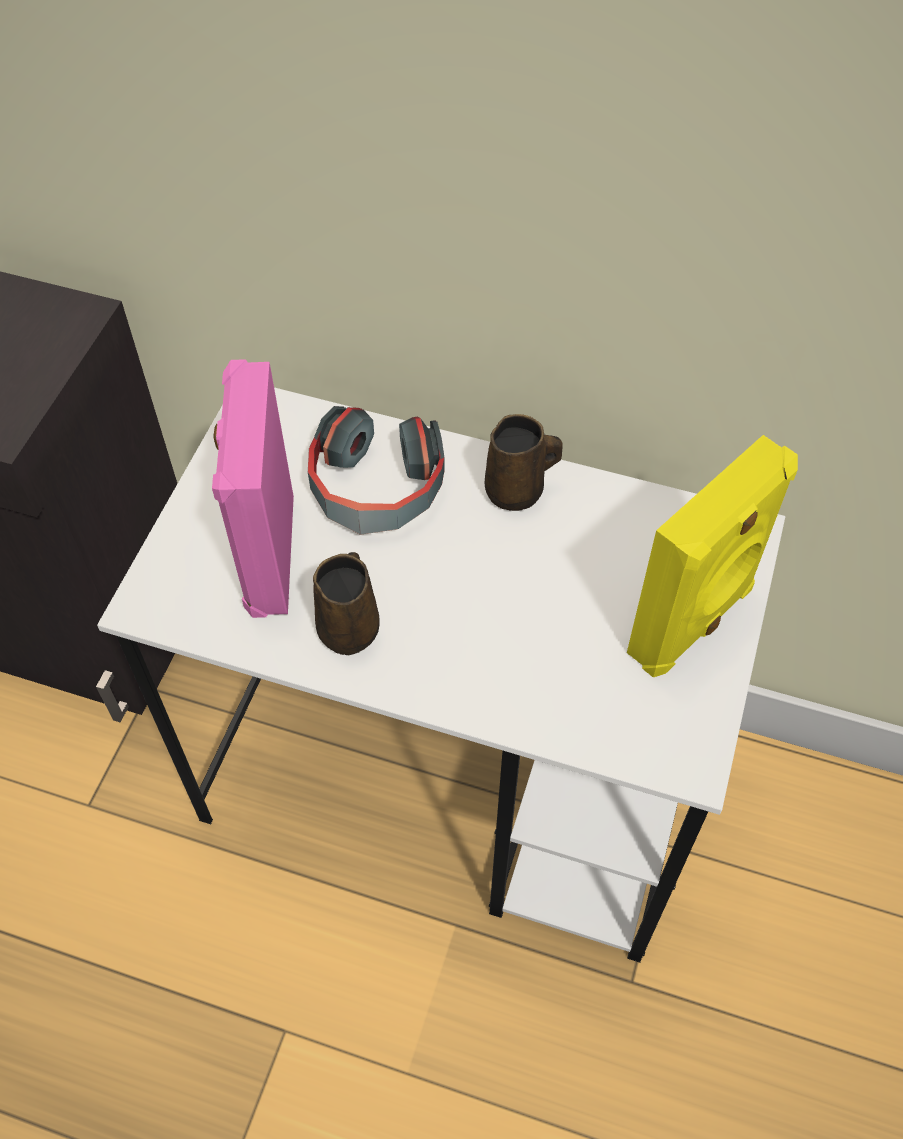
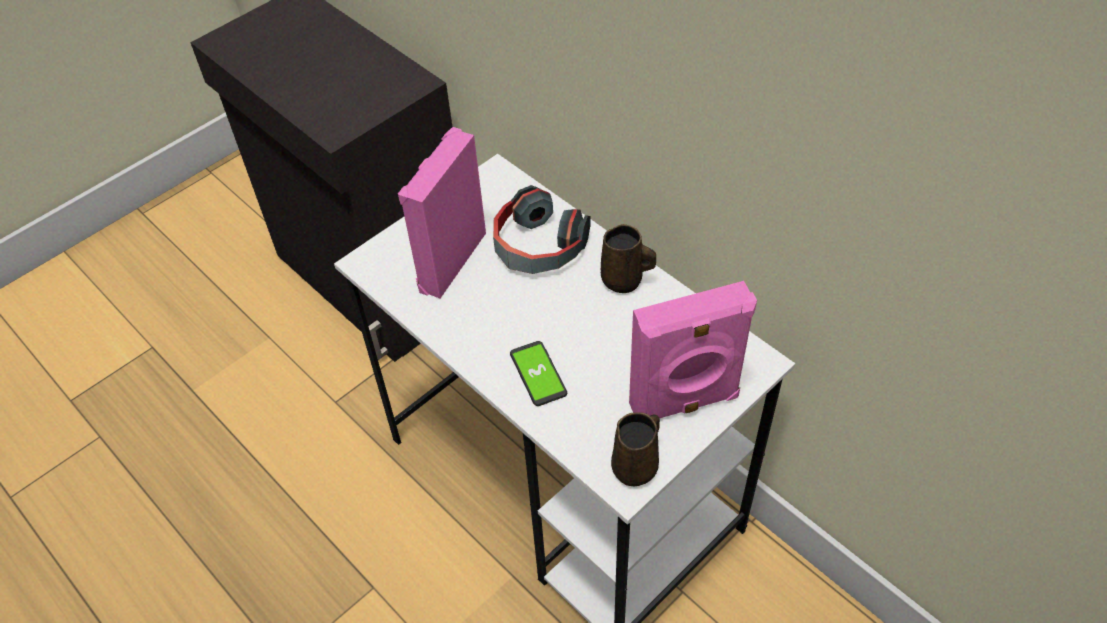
camera: 30 degrees right, 5 degrees down
brown mug [313,552,380,655] -> brown mug moved to [611,412,660,487]
yellow speaker [627,435,798,677] -> pink speaker [629,281,757,418]
none -> phone [510,341,567,406]

